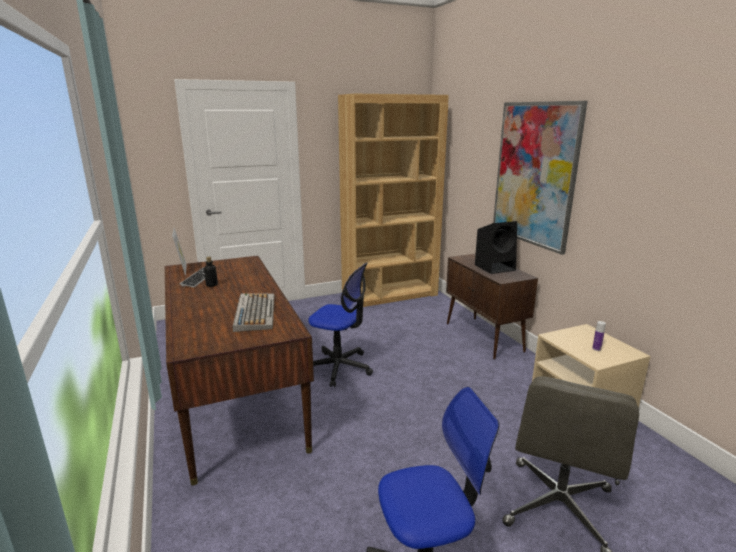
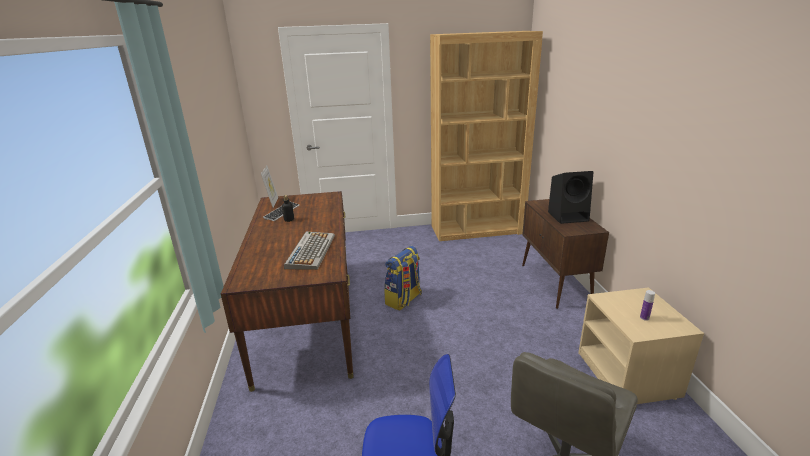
camera: 15 degrees right, 5 degrees up
office chair [308,263,373,387] -> backpack [384,246,422,311]
picture [493,101,588,255] -> none

